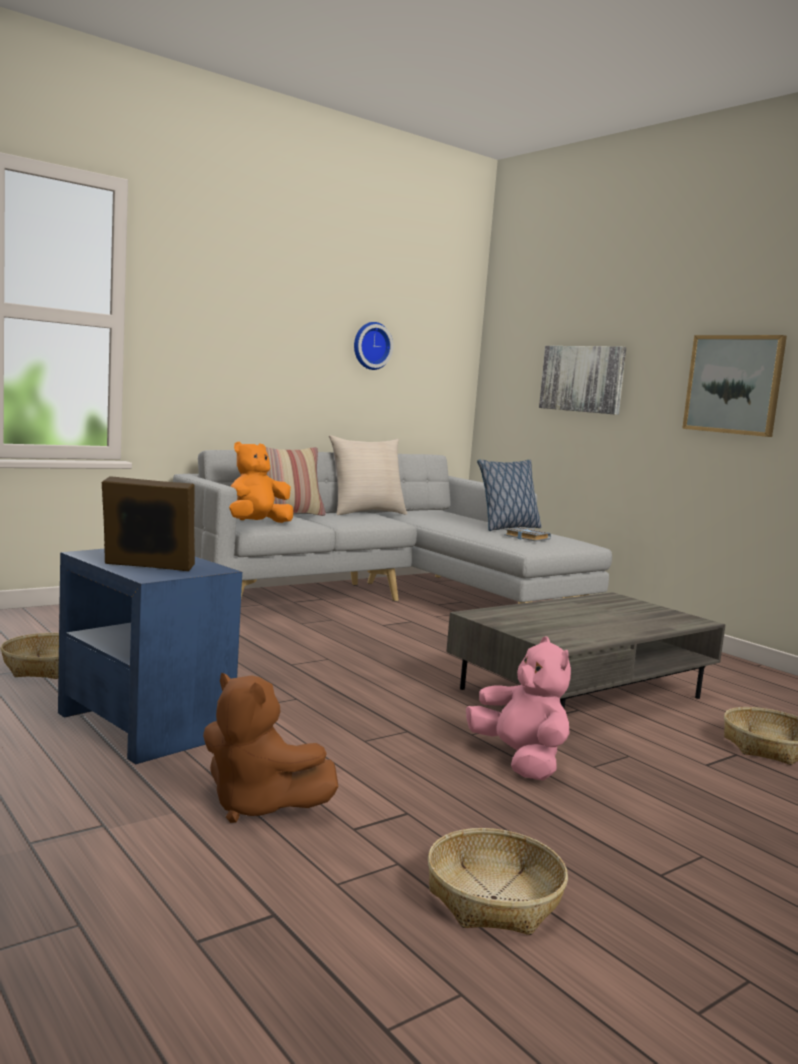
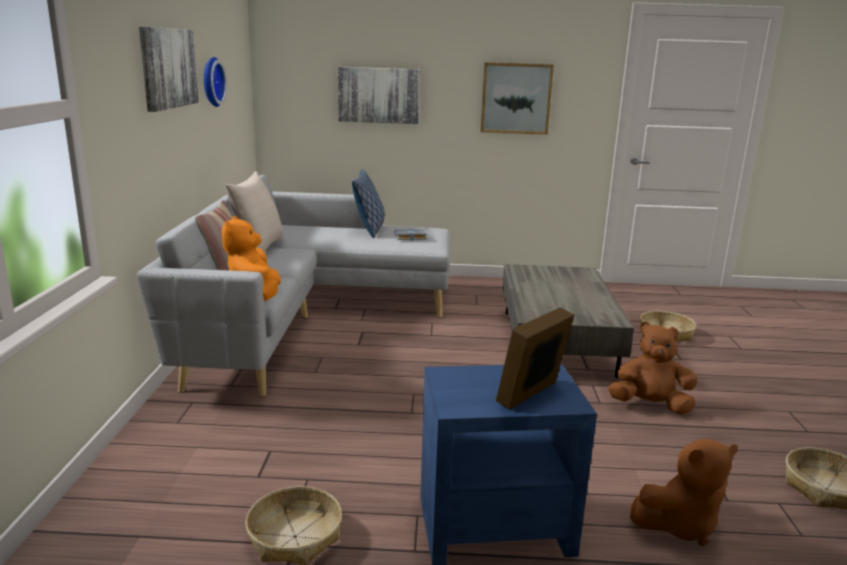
camera: 50 degrees left, 10 degrees up
pink plush toy [466,636,571,781] -> brown plush toy [608,322,698,415]
none -> picture [139,26,199,112]

